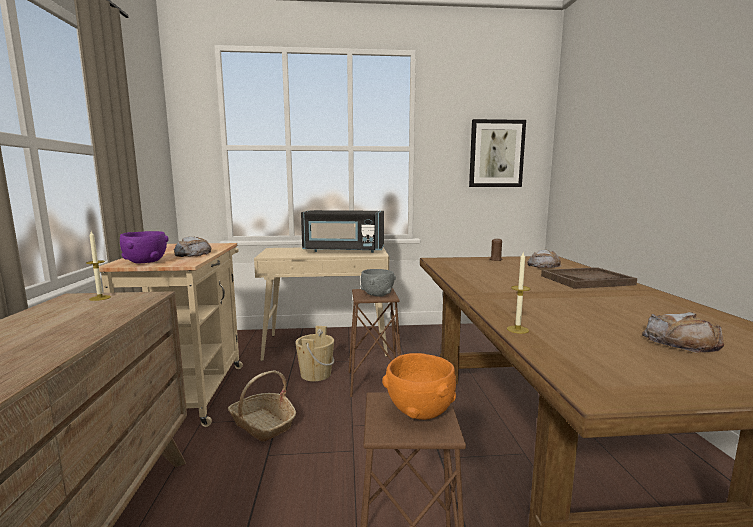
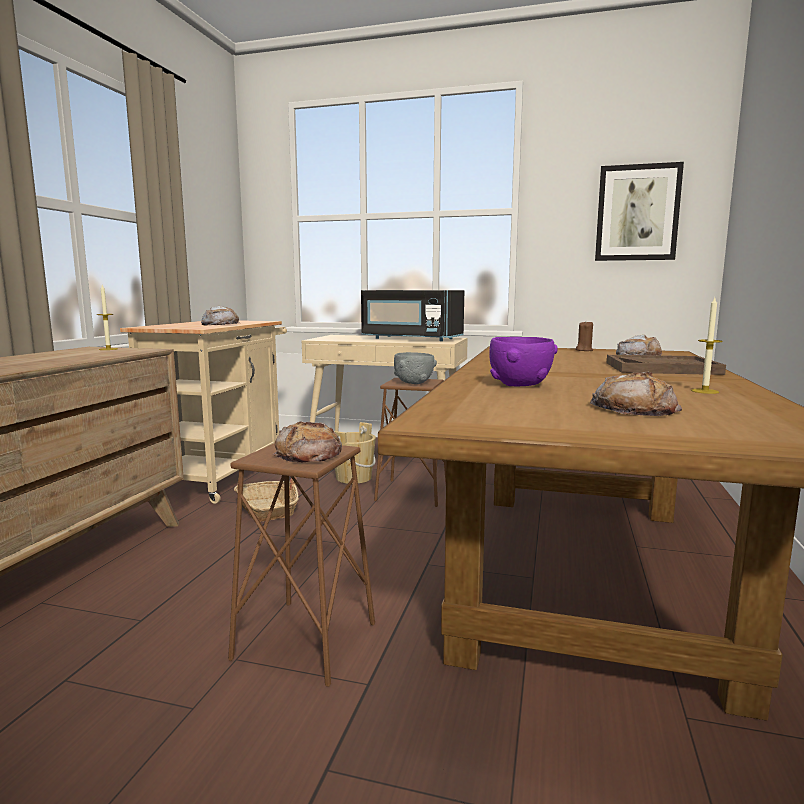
camera: 20 degrees right, 0 degrees up
purple bowl [120,231,169,264] -> purple bowl moved to [489,337,558,386]
orange bowl [382,353,456,420] -> bread [272,421,342,462]
candle [507,253,530,334] -> candle moved to [691,298,723,394]

